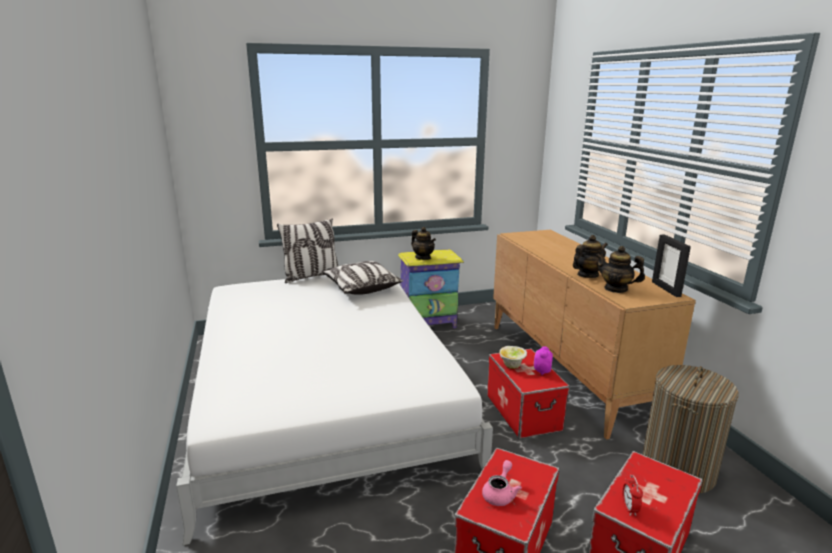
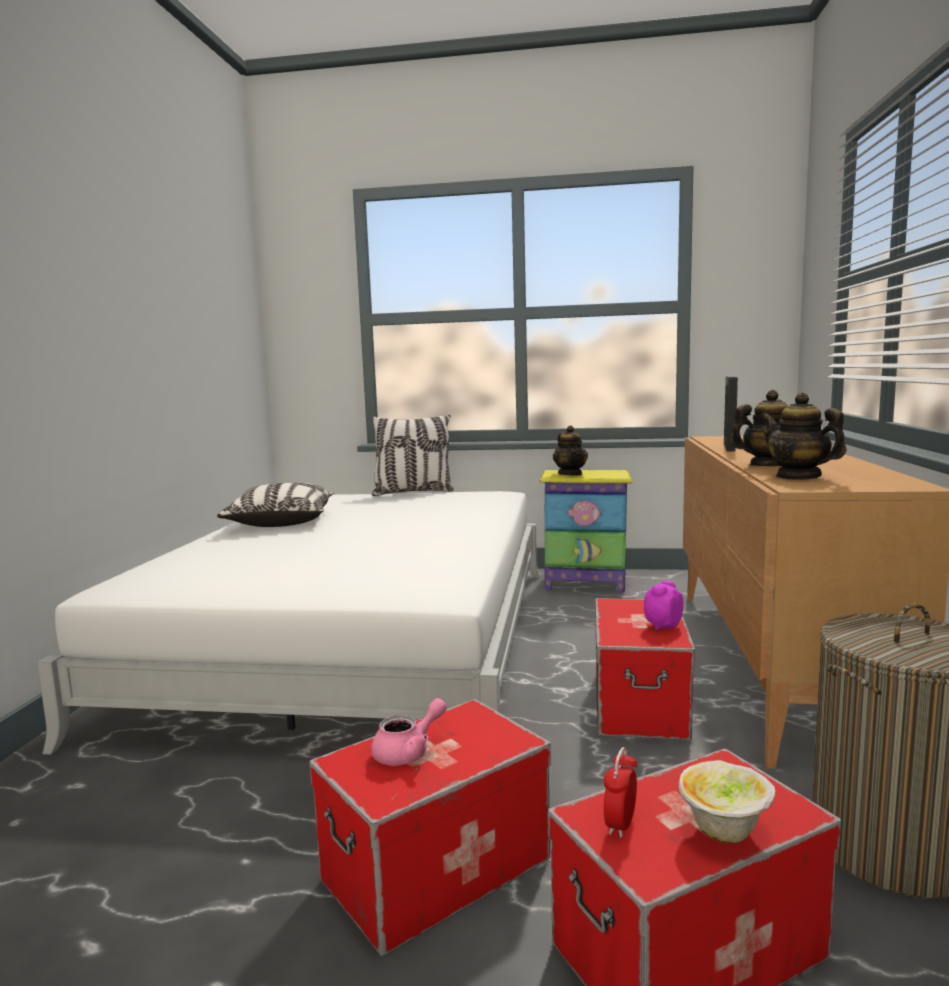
camera: 25 degrees right, 10 degrees down
pillow [323,261,403,295] -> pillow moved to [217,483,334,527]
bowl [499,346,527,369] -> bowl moved to [678,760,775,843]
picture frame [652,235,691,297] -> picture frame moved to [724,376,738,451]

